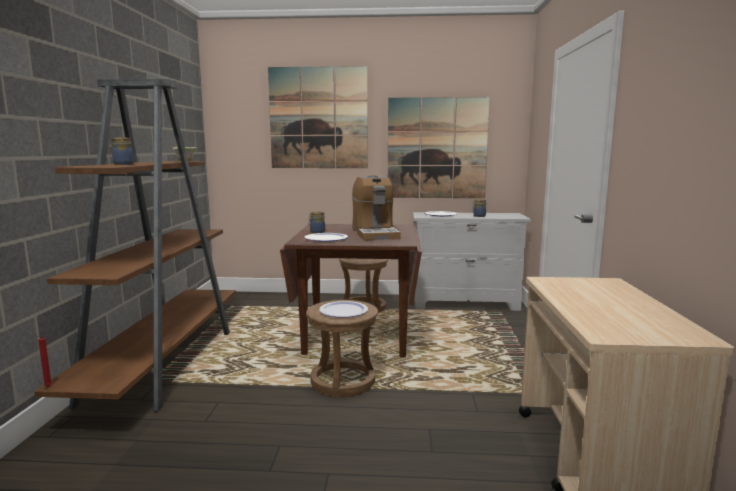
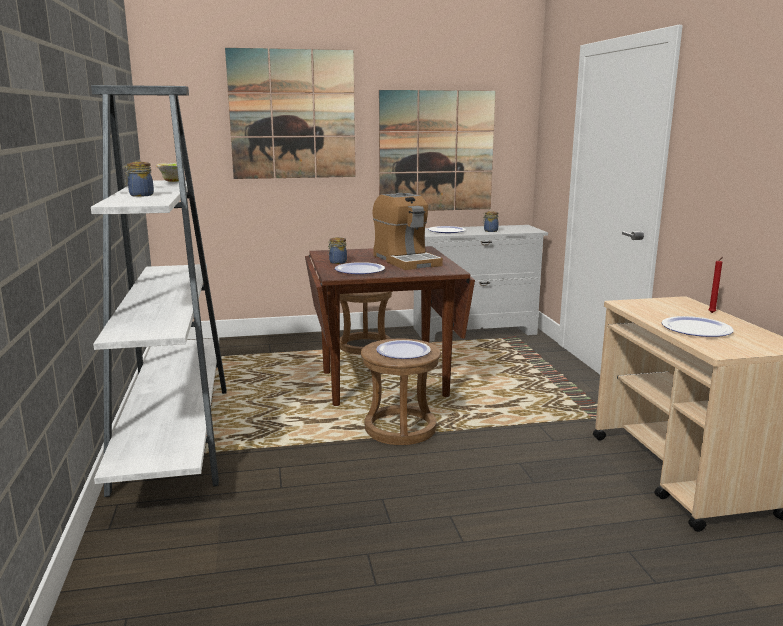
camera: 15 degrees left, 5 degrees up
brown bookcase [34,79,236,412] -> white bookcase [91,85,227,497]
red candle [36,335,52,387] -> red candle moved to [708,257,723,313]
none -> plate [662,316,734,337]

